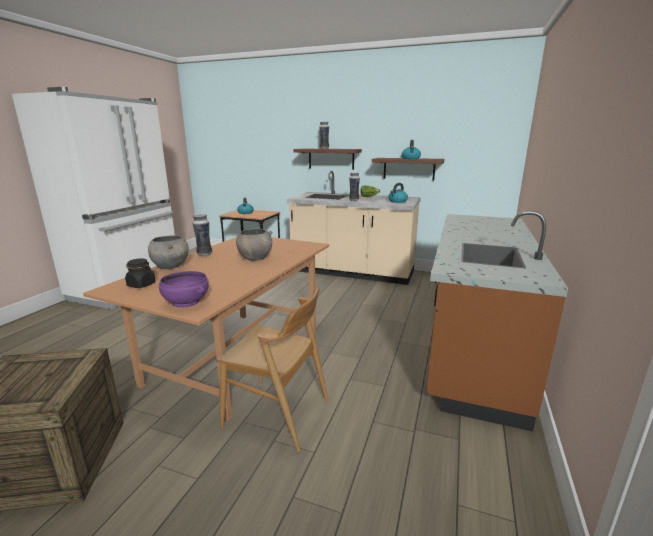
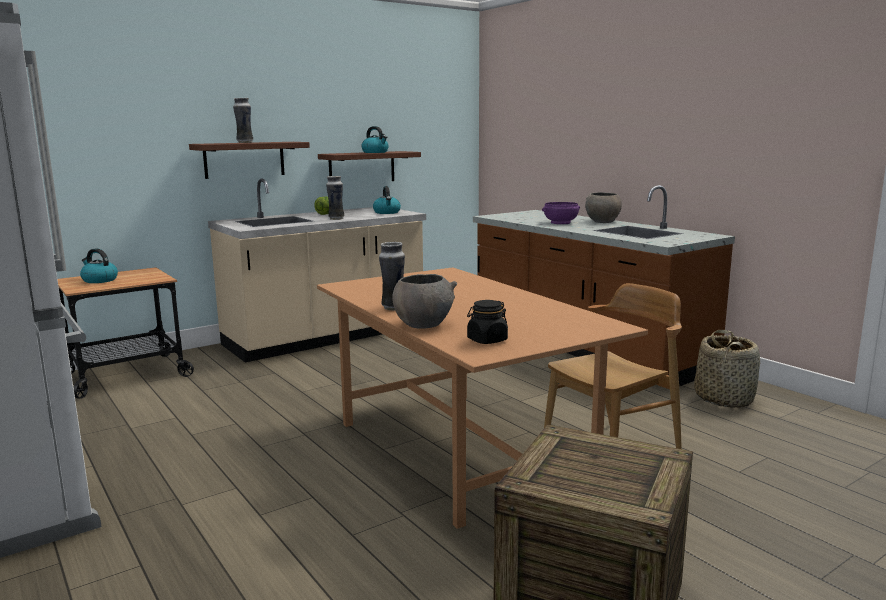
camera: 55 degrees left, 5 degrees down
purple bowl [159,271,209,308] -> purple bowl moved to [542,202,580,224]
grey bowl [236,228,272,261] -> grey bowl moved to [585,192,622,223]
none -> basket [694,330,760,408]

